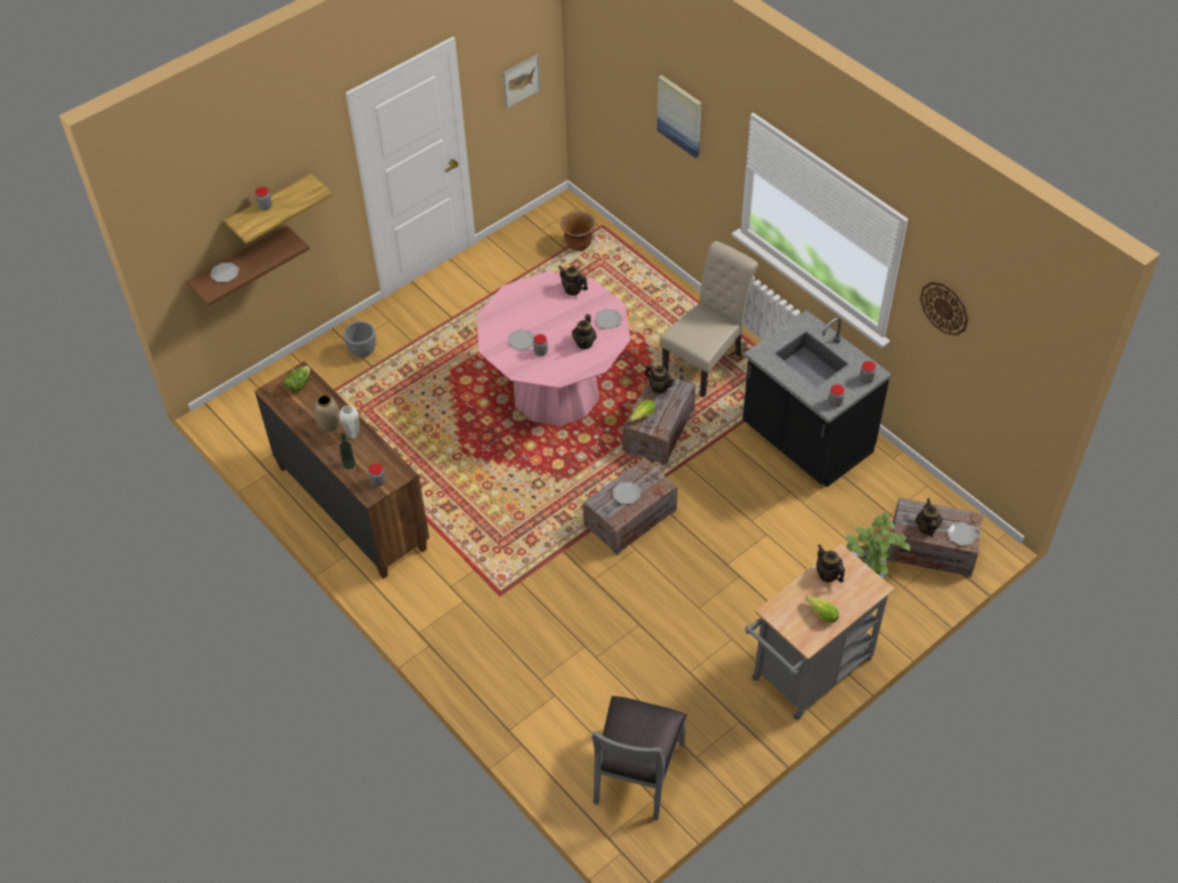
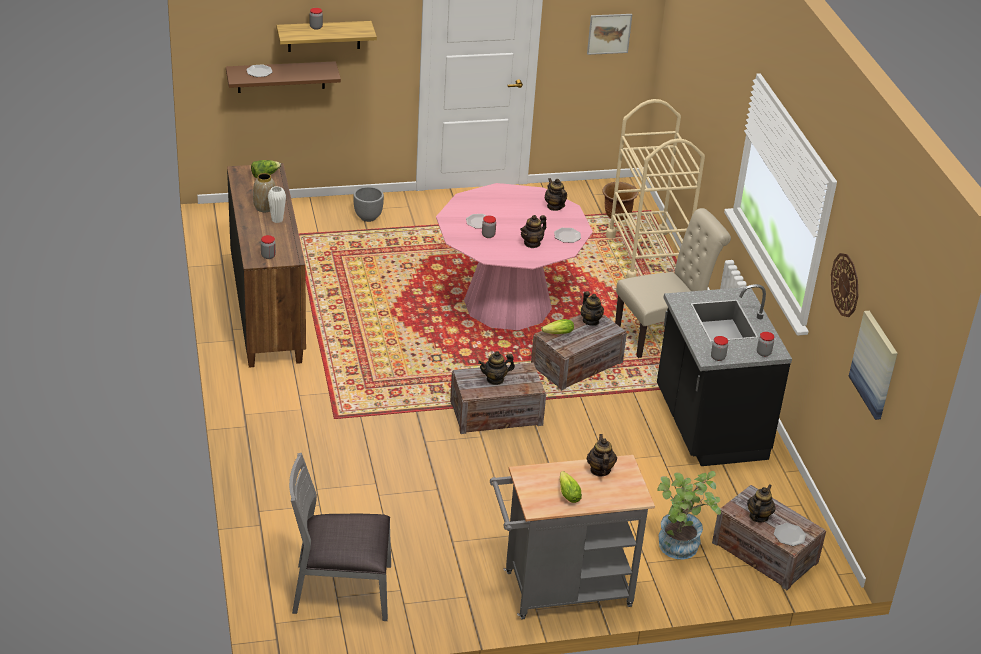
camera: 25 degrees right, 15 degrees down
bottle [339,433,356,470] -> none
grey chair [592,696,687,821] -> grey chair turned 45 degrees clockwise [289,453,391,621]
plate [613,482,641,504] -> teapot [478,351,515,385]
picture [657,75,702,158] -> picture moved to [849,311,898,420]
none -> beige cart [606,99,705,278]

